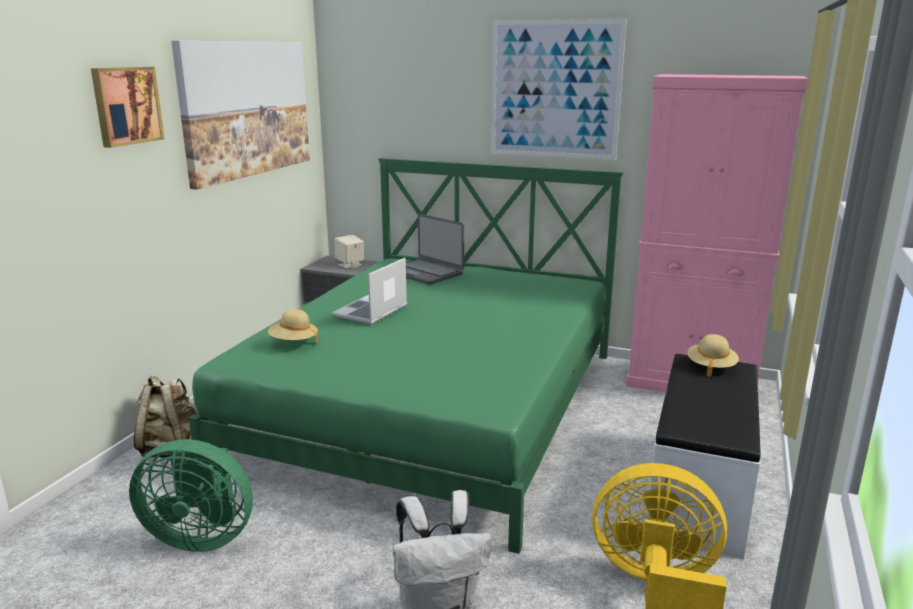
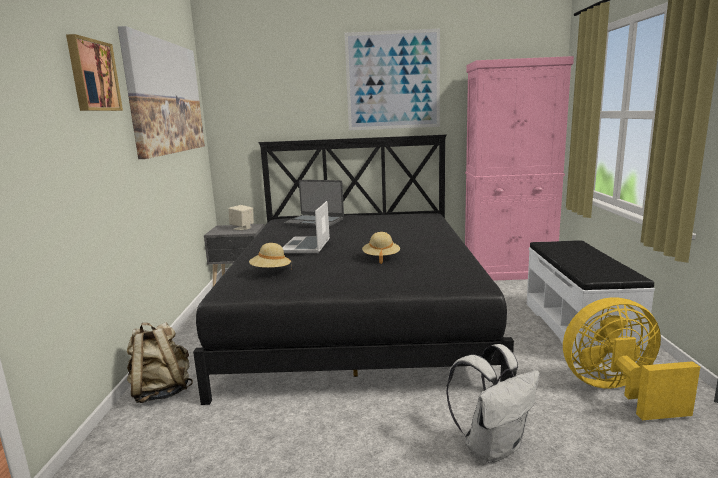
camera: 20 degrees left, 5 degrees down
green fan [129,439,253,552] -> none
green bed [189,158,624,554] -> black bed [193,135,514,405]
beige hat [687,334,739,377] -> beige hat moved to [362,232,400,264]

